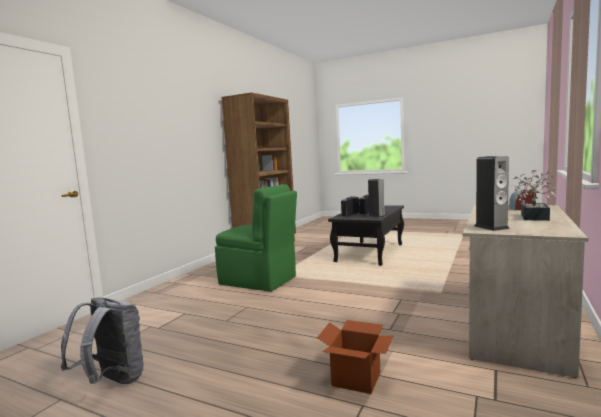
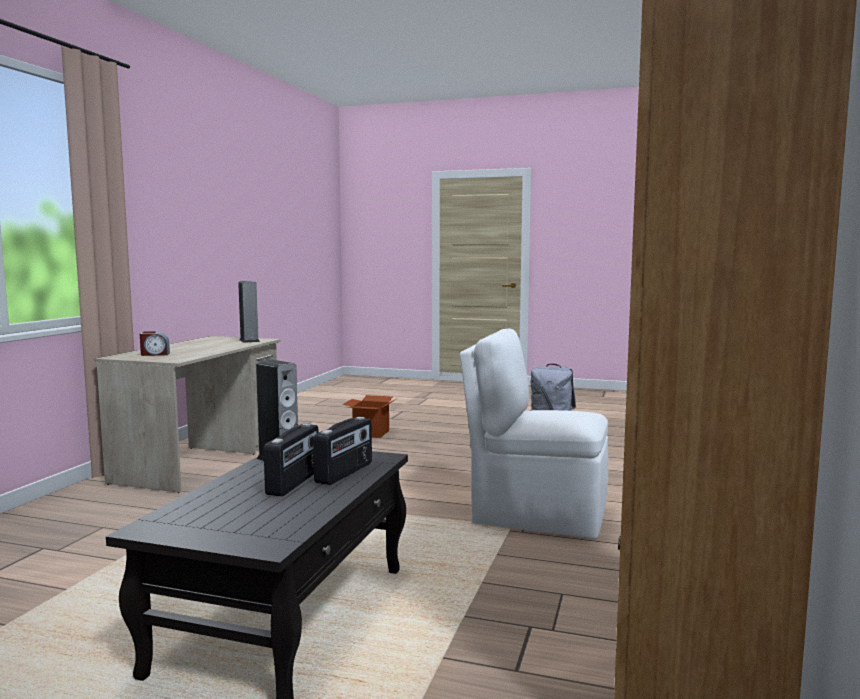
camera: 170 degrees right, 0 degrees up
green chair [215,184,297,292] -> white chair [460,329,608,539]
potted plant [511,169,557,221] -> none

